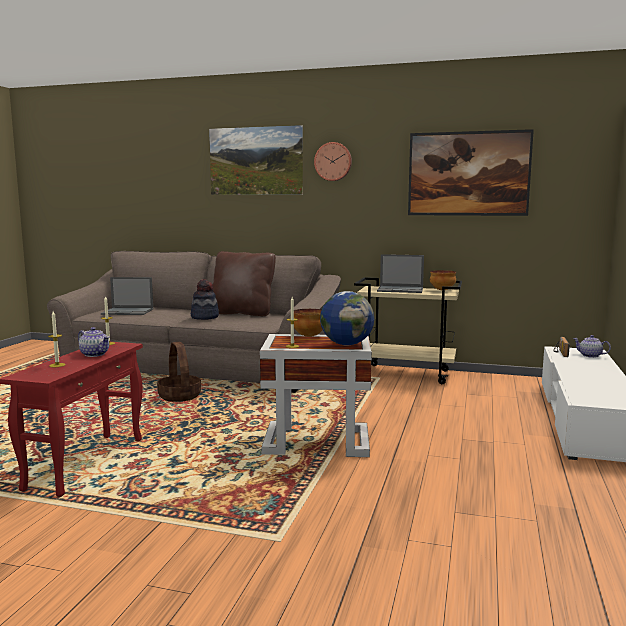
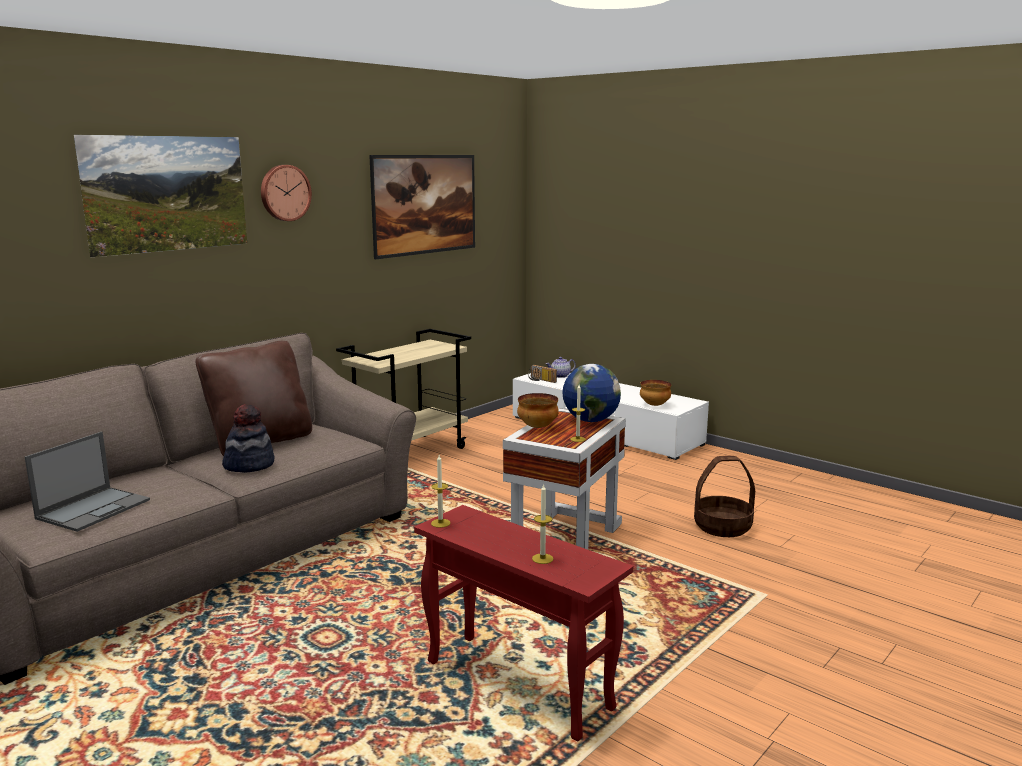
camera: 65 degrees left, 5 degrees up
teapot [78,327,110,357] -> none
basket [157,342,201,402] -> basket moved to [694,456,755,537]
laptop [377,254,424,293] -> none
bowl [430,270,456,290] -> bowl moved to [640,380,671,406]

